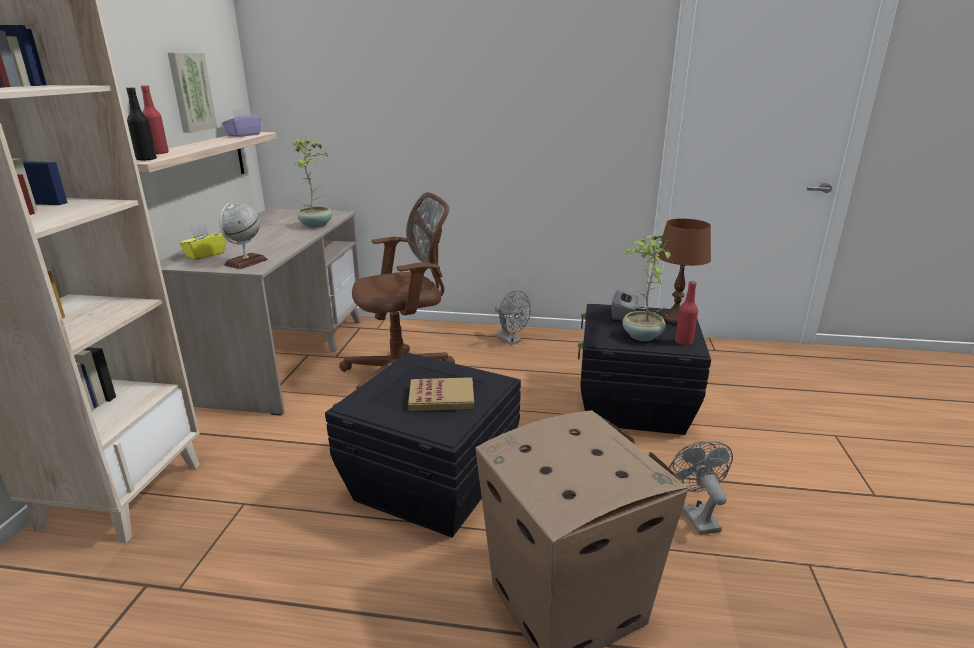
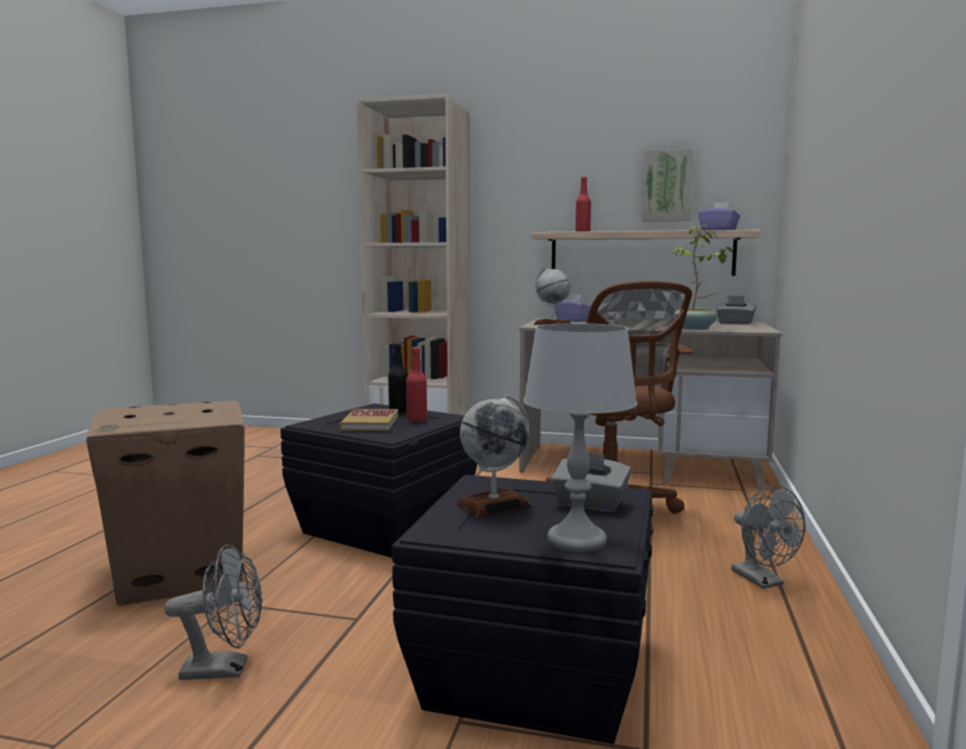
camera: 95 degrees right, 15 degrees down
black bottle [126,87,157,161] -> black bottle moved to [388,343,408,414]
yellow tissue box [179,224,226,260] -> purple tissue box [554,294,591,322]
grey fan [495,290,531,345] -> grey fan turned 75 degrees counterclockwise [731,486,805,589]
potted plant [622,235,670,341] -> globe [457,394,531,518]
brown table lamp [658,219,711,324] -> grey table lamp [523,323,637,552]
red bottle [675,281,698,345] -> red bottle moved to [406,347,427,422]
none -> grey tissue box [716,295,756,324]

